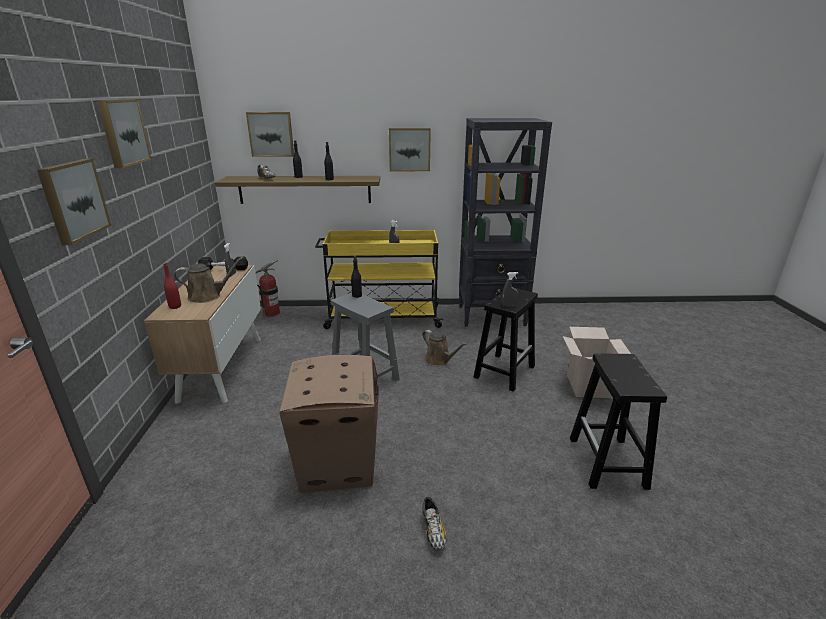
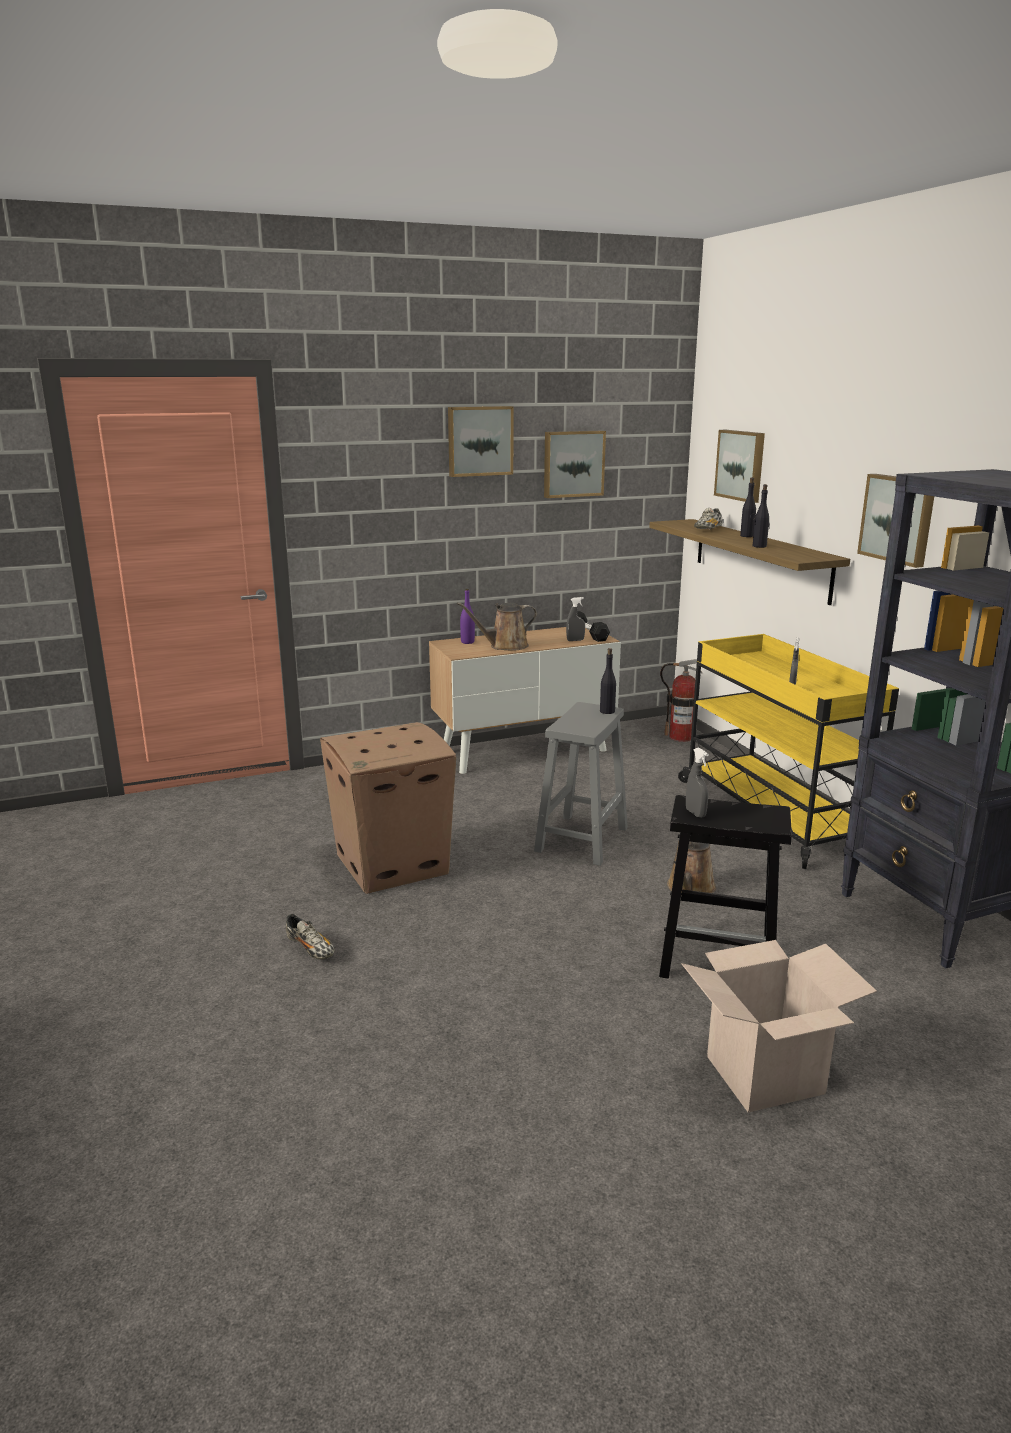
camera: 70 degrees right, 5 degrees down
picture [37,159,111,245] -> picture moved to [544,431,606,498]
red bottle [163,263,181,309] -> purple bottle [460,589,475,644]
brown watering can [174,257,243,303] -> brown watering can turned 105 degrees clockwise [457,602,537,651]
shoe [422,497,447,551] -> shoe turned 105 degrees counterclockwise [286,914,334,959]
black stool [570,353,667,490] -> none

